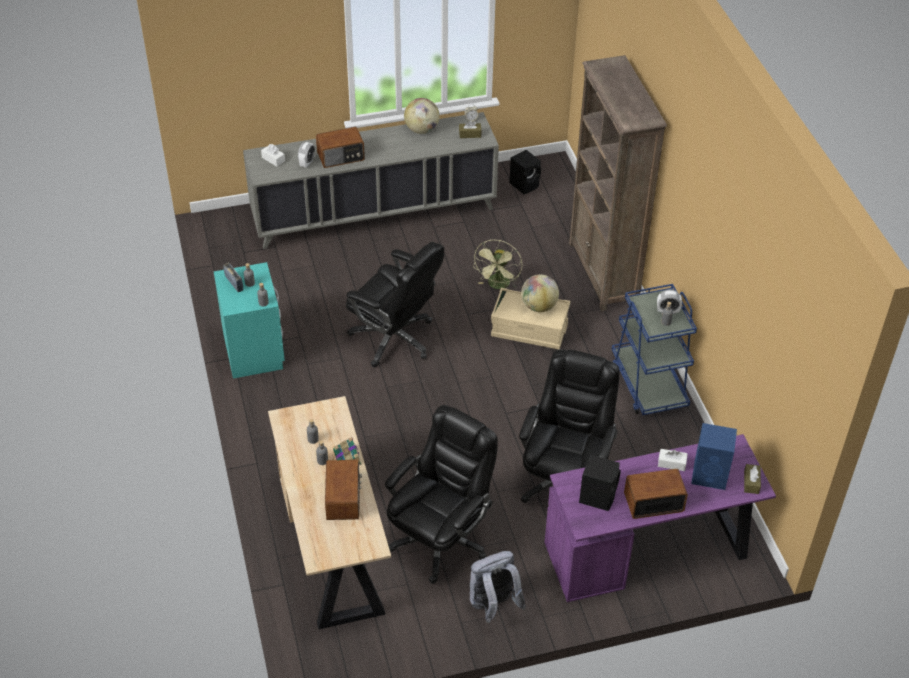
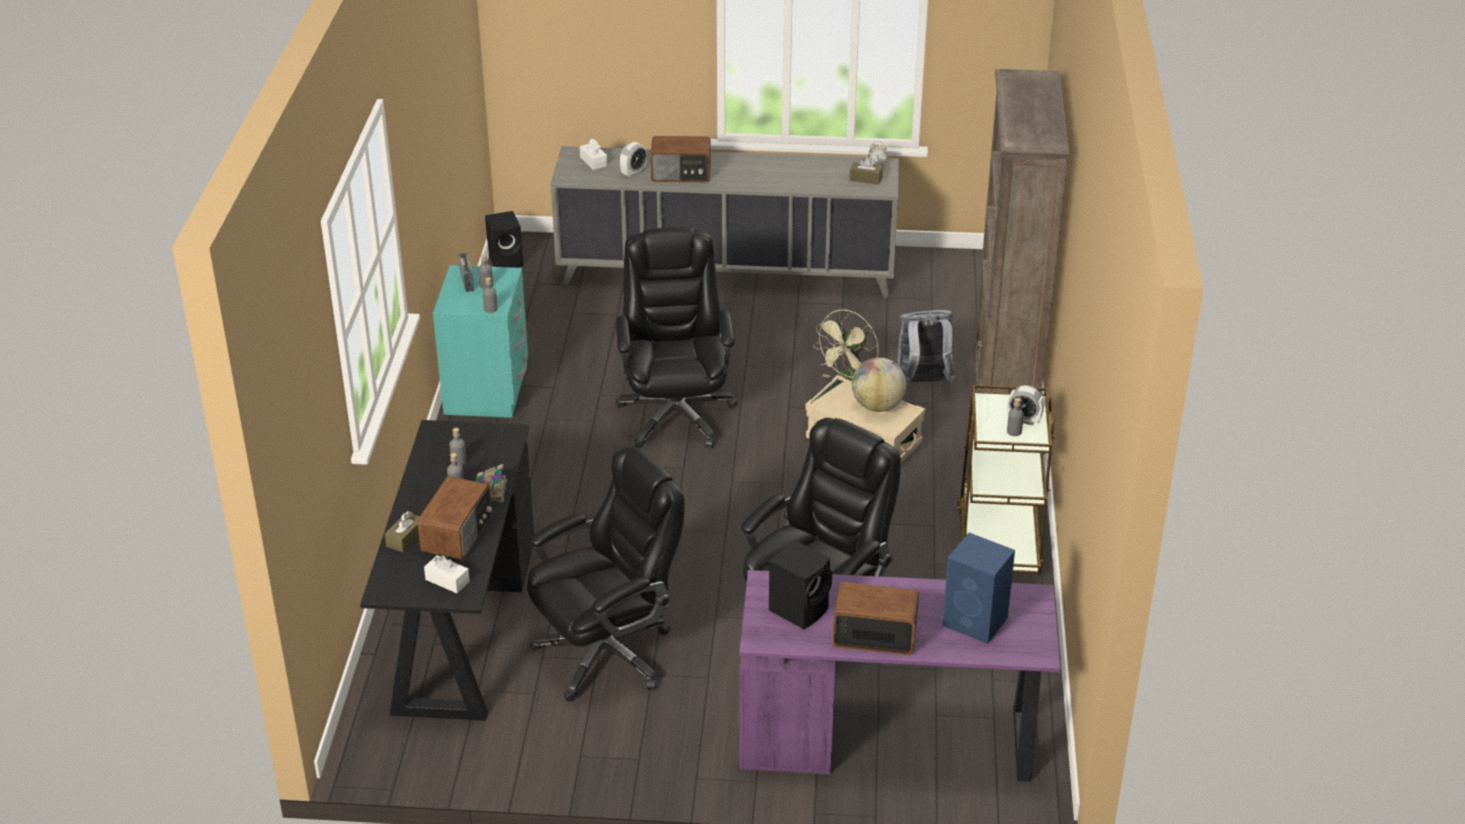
camera: 20 degrees right, 10 degrees down
beige desk [268,396,391,629] -> black desk [360,420,534,721]
black office chair [346,242,444,367] -> black office chair turned 150 degrees counterclockwise [616,227,738,448]
globe [404,98,440,134] -> none
grey backpack [470,551,526,623] -> grey backpack moved to [897,310,956,384]
black speaker [509,150,541,195] -> black speaker moved to [485,211,523,268]
blue cart [612,284,697,415] -> brown cart [957,385,1056,574]
white tissue box [658,449,688,471] -> white tissue box moved to [424,555,470,593]
brown tissue box [744,464,761,494] -> brown tissue box moved to [385,511,420,552]

